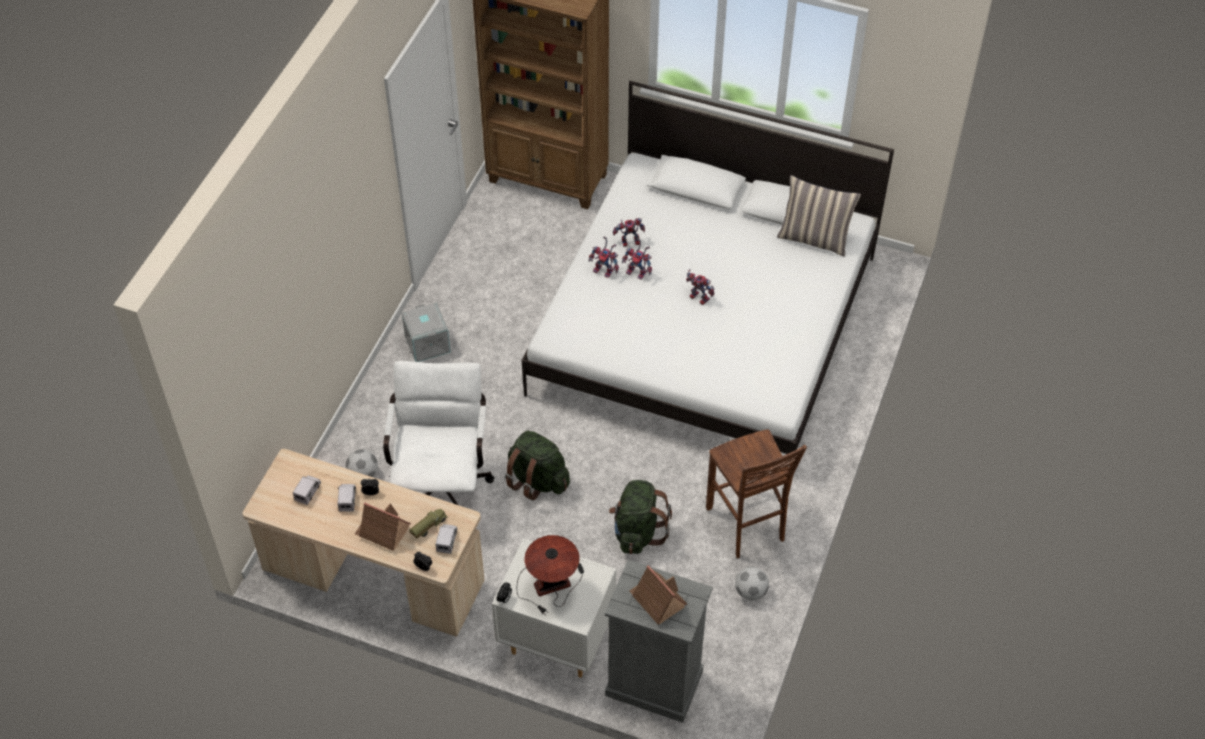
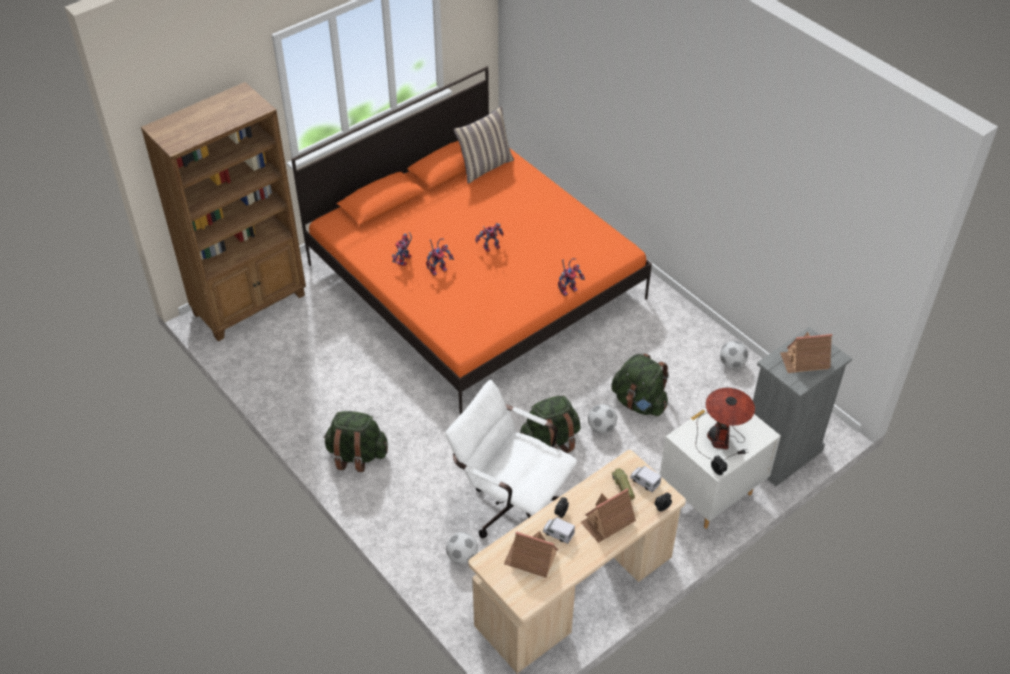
camera: 60 degrees left, 5 degrees down
toy truck [293,476,321,505] -> toy house [504,531,558,578]
grey storage box [402,303,451,362] -> green backpack [323,411,388,472]
white bed [522,81,894,454] -> orange bed [291,66,652,415]
toy robot [588,237,619,278] -> toy robot moved to [558,258,585,296]
brown stool [706,429,807,558] -> none
none -> football [588,404,617,433]

